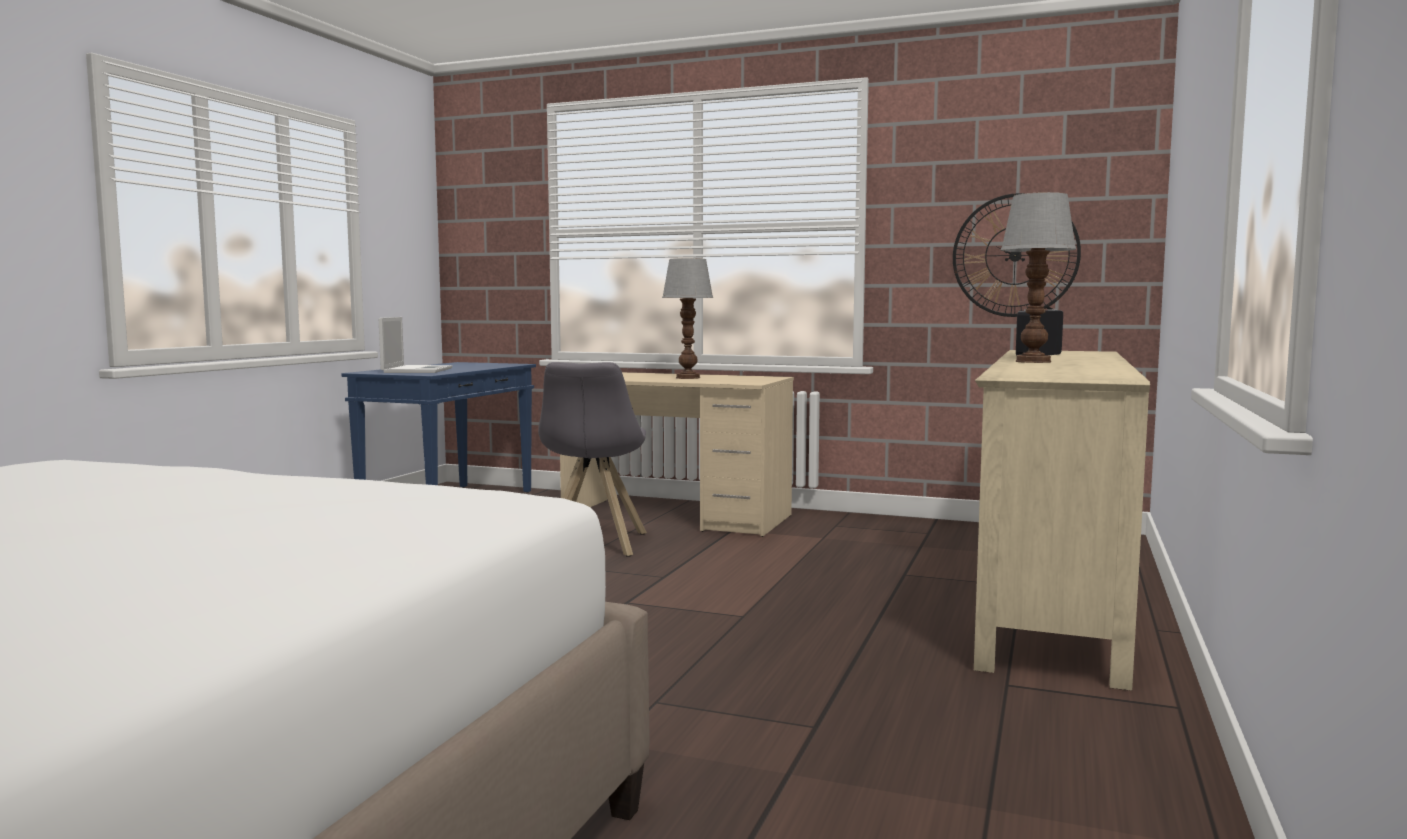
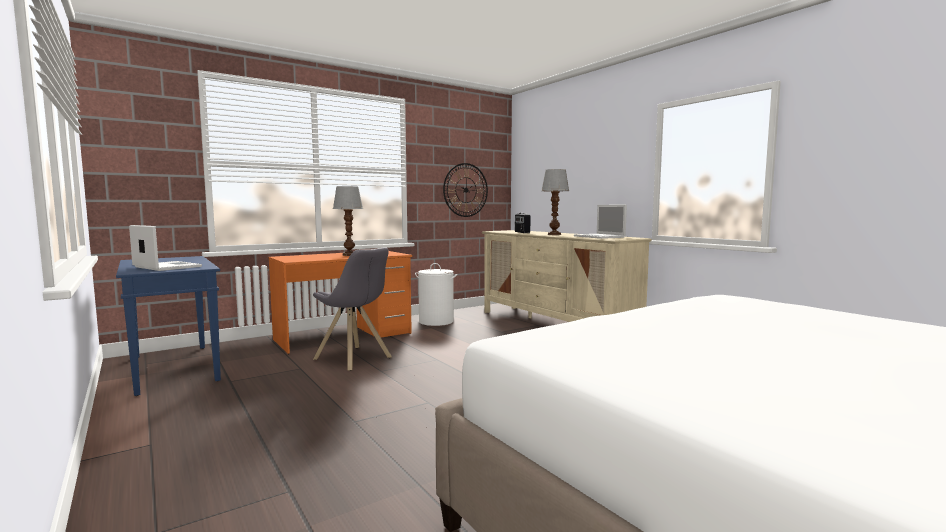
camera: 55 degrees left, 0 degrees up
beige desk [560,372,794,537] -> orange desk [268,251,412,354]
none -> white laundry basket [415,263,458,326]
none -> laptop [574,205,627,239]

